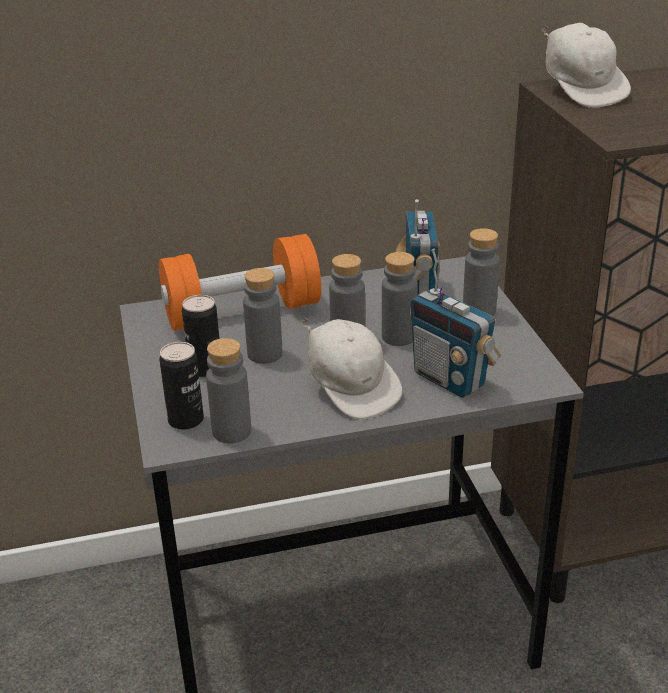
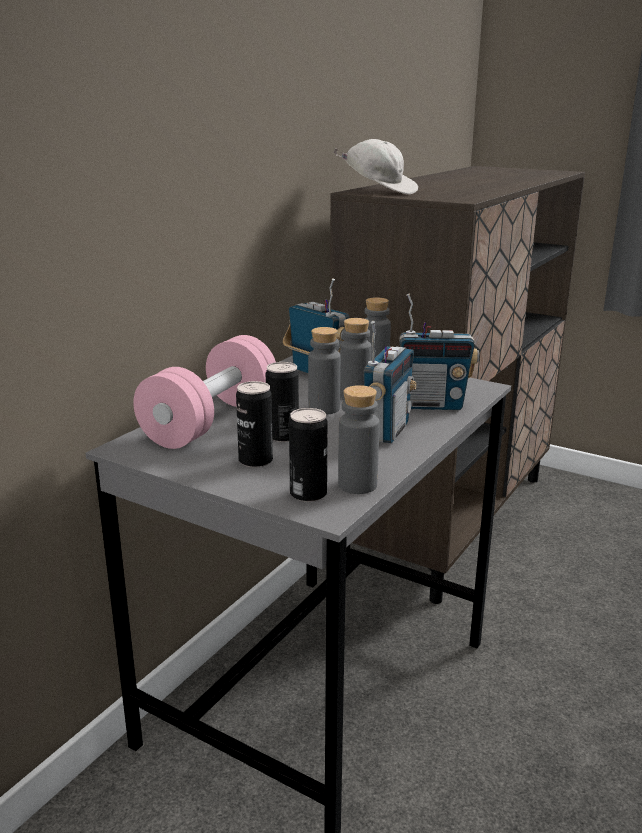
camera: 45 degrees left, 10 degrees down
orange dumbbell [159,234,321,331] -> pink dumbbell [133,335,276,449]
grey bottle [243,268,282,364] -> can [266,362,299,442]
white cap [301,317,403,420] -> radio [364,321,417,443]

